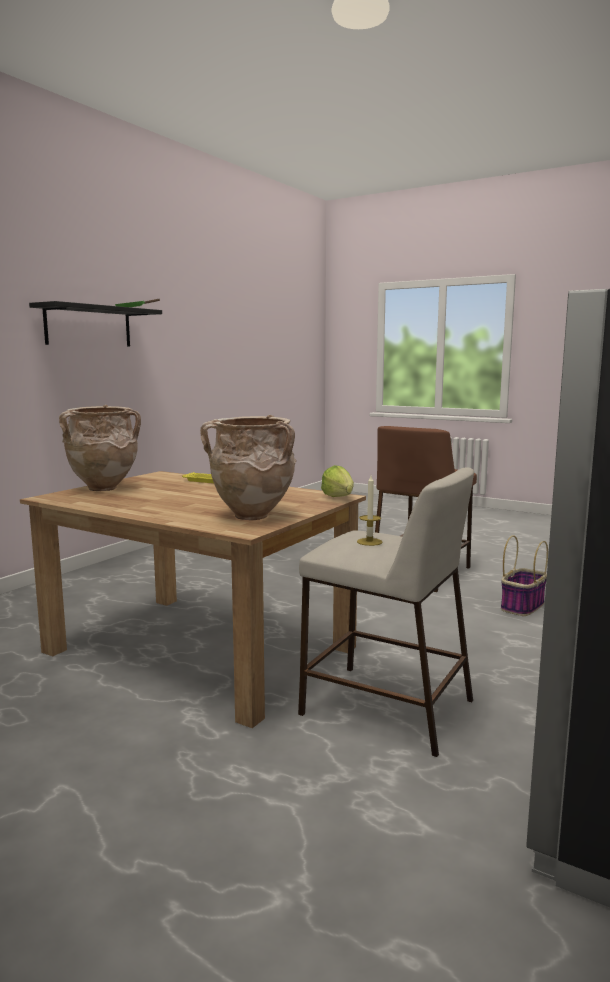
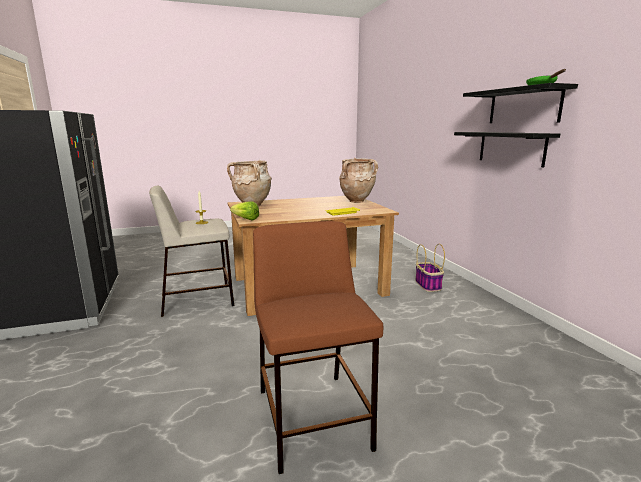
camera: 130 degrees right, 5 degrees up
basket [501,535,548,616] -> basket moved to [415,244,445,292]
none -> black shelf [454,132,560,167]

